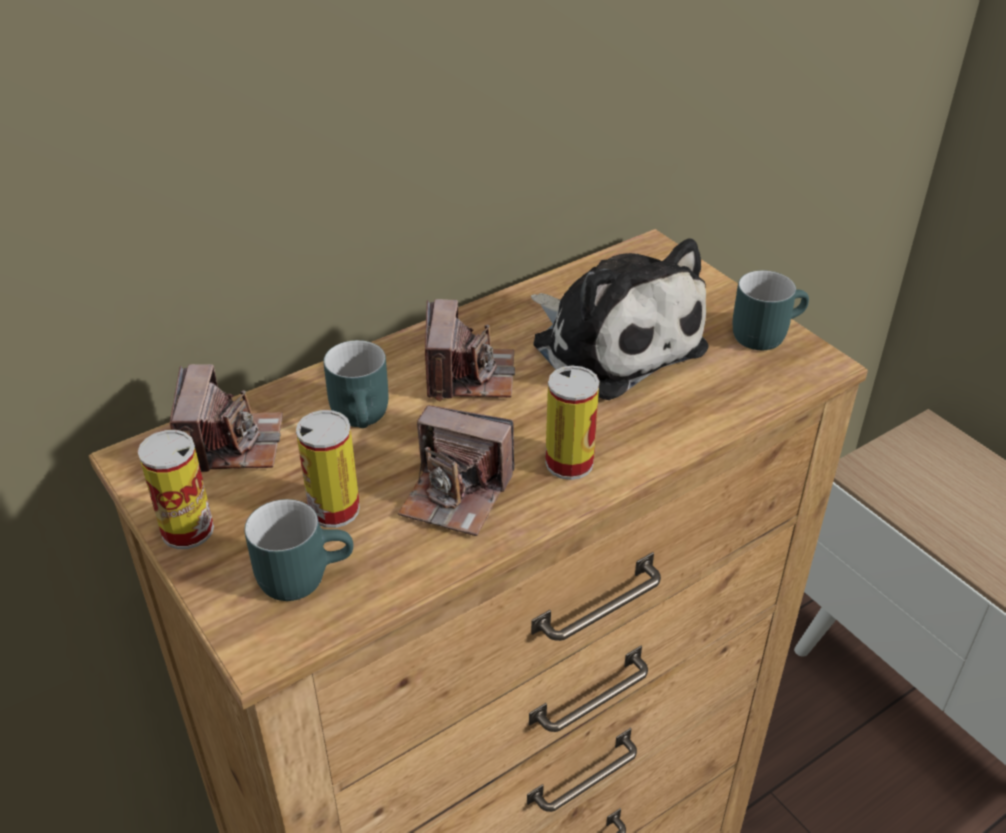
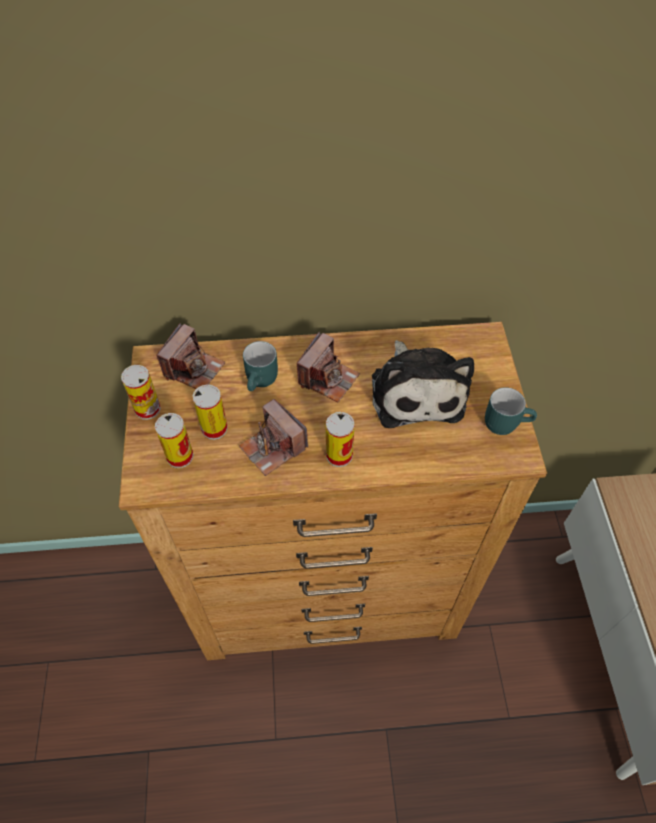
camera: 30 degrees right, 15 degrees up
turquoise mug [244,499,353,601] -> can [155,413,194,468]

